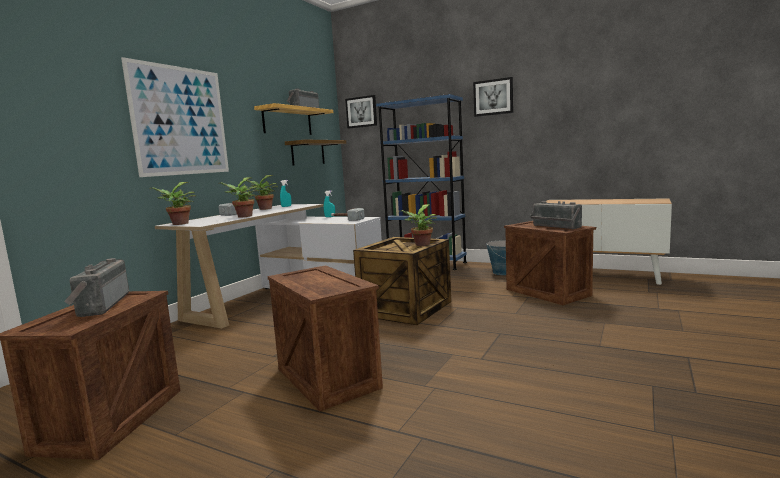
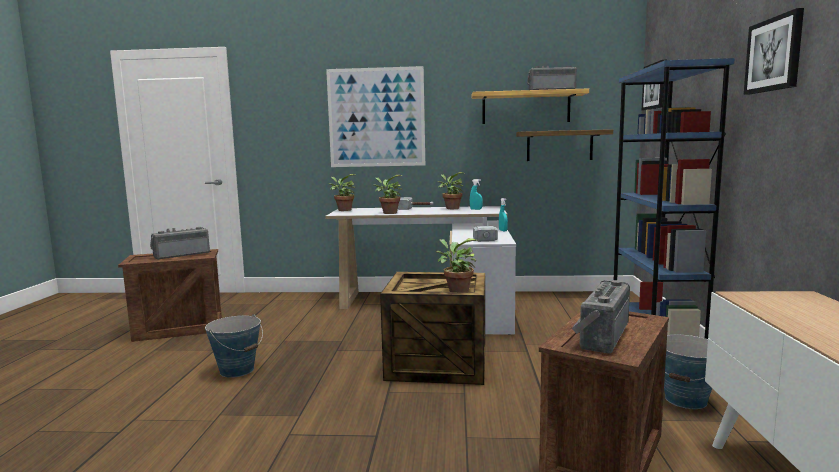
camera: 65 degrees right, 0 degrees up
crate [268,265,383,412] -> bucket [205,314,263,378]

